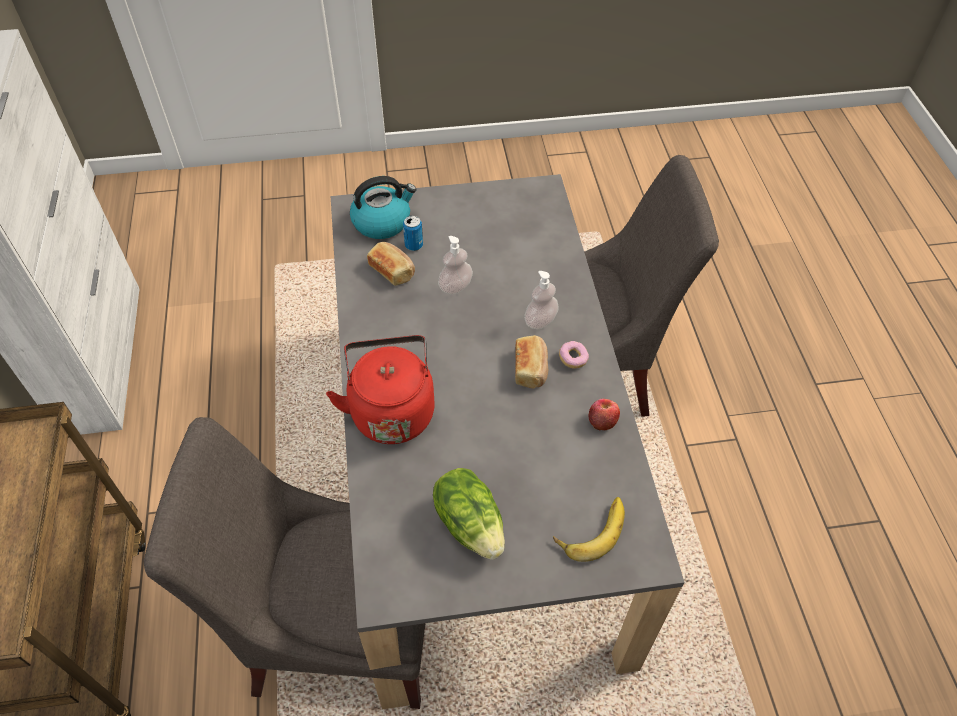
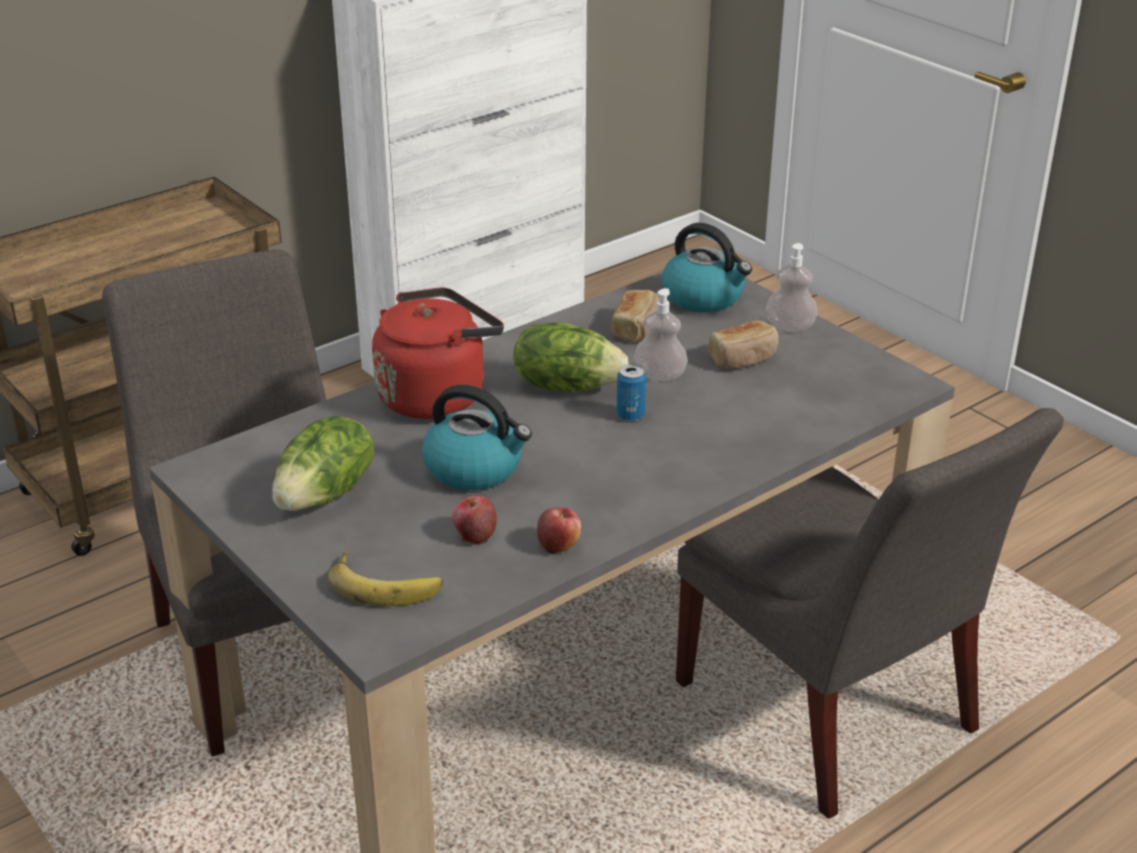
camera: 60 degrees right, 20 degrees down
can [403,215,423,251] -> can moved to [616,365,646,421]
bread [515,335,548,389] -> bread moved to [708,320,779,369]
soap dispenser [524,271,559,329] -> soap dispenser moved to [766,243,817,332]
donut [559,341,589,368] -> none
none -> kettle [422,385,532,490]
none -> apple [452,496,497,545]
none -> lettuce [514,322,629,392]

